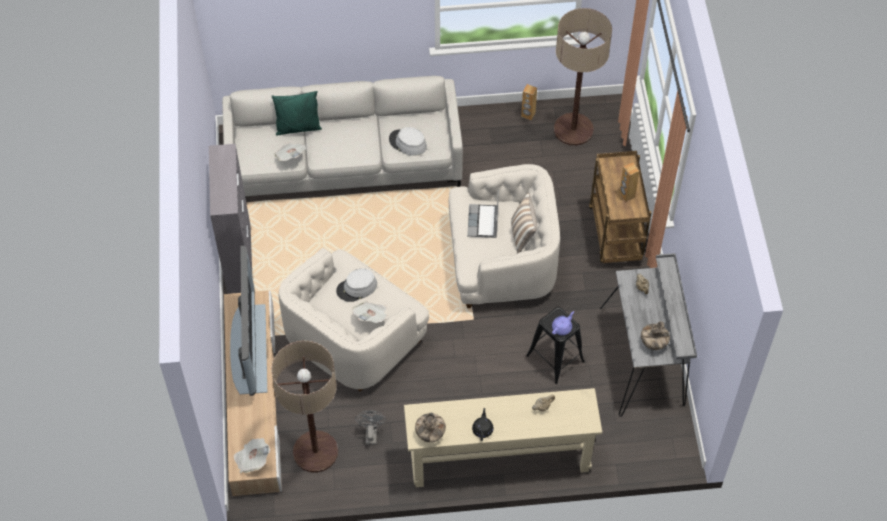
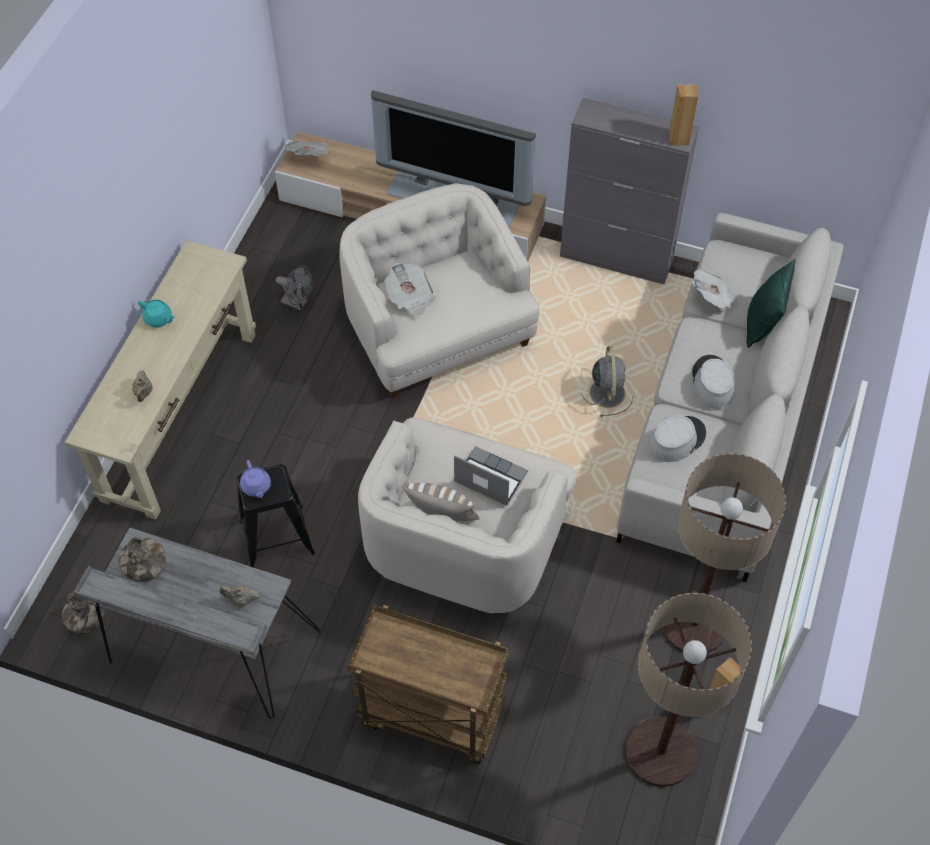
camera: 115 degrees right, 0 degrees up
floor lamp [271,341,338,473] -> floor lamp moved to [662,453,786,653]
grey hat [336,268,377,302] -> grey hat moved to [692,355,735,409]
vase [415,413,446,443] -> vase moved to [62,593,105,634]
black teapot [472,408,493,441] -> turquoise teapot [138,300,175,327]
brown speaker [619,162,639,202] -> brown speaker moved to [669,84,698,146]
none -> grey fan [581,346,633,417]

